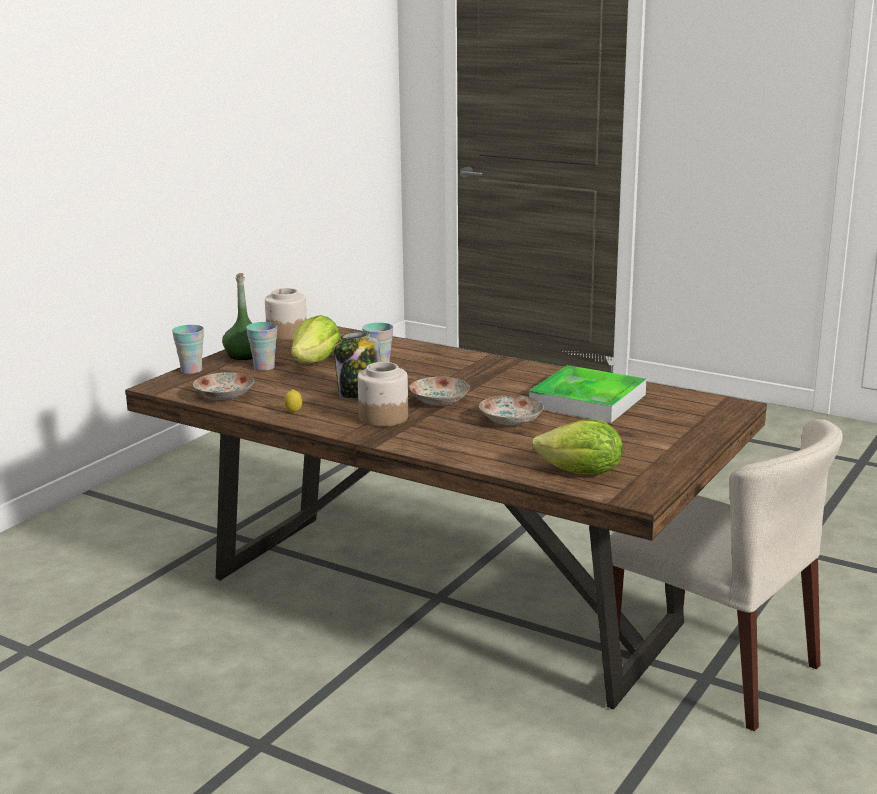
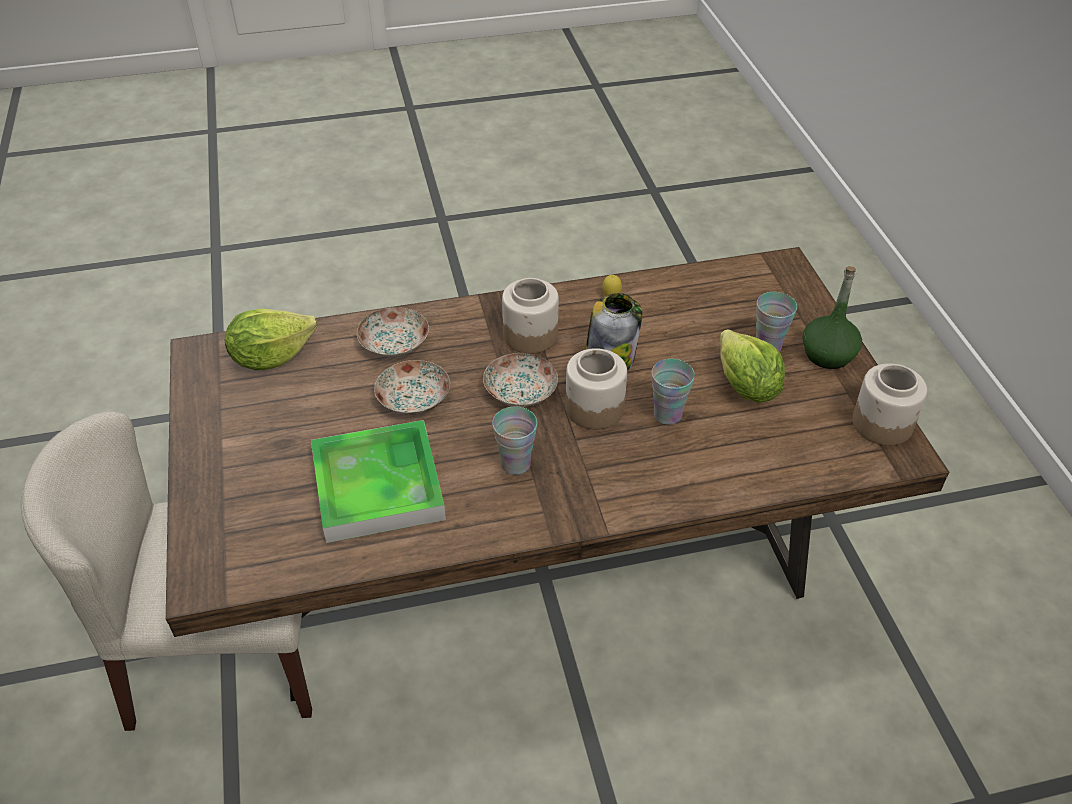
camera: 135 degrees right, 25 degrees up
cup [172,325,204,374] -> cup moved to [492,406,537,475]
plate [193,372,254,401] -> plate moved to [357,307,429,357]
none -> jar [565,348,627,429]

